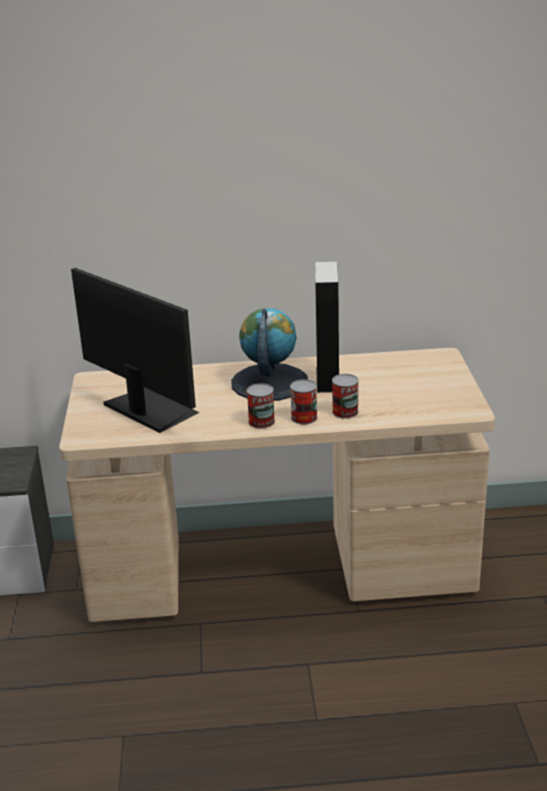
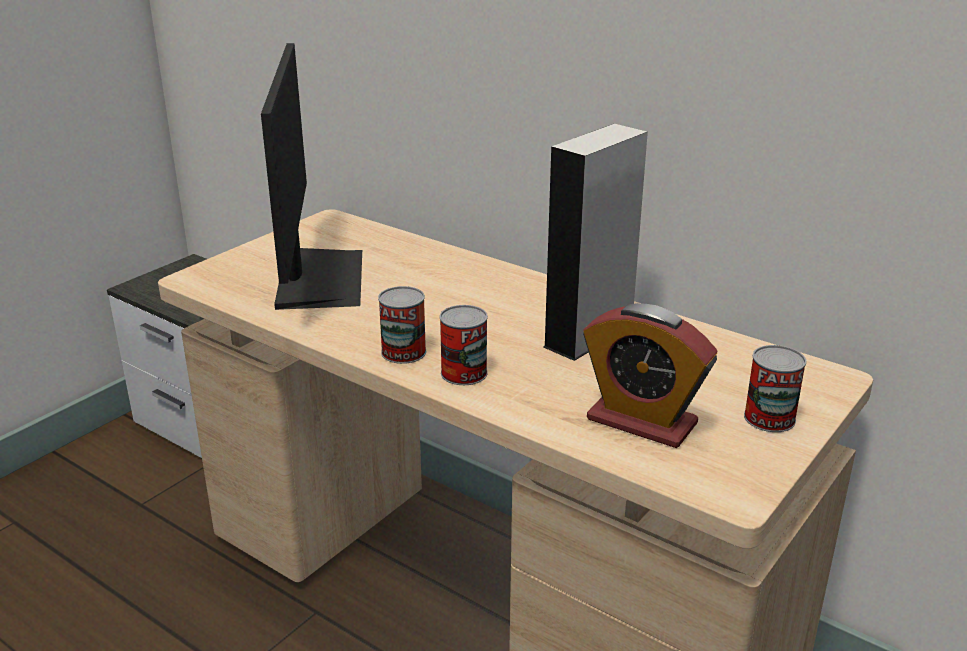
camera: 40 degrees right, 0 degrees up
globe [231,308,308,401] -> none
can [332,374,359,419] -> can moved to [744,345,806,432]
none -> alarm clock [583,303,718,448]

